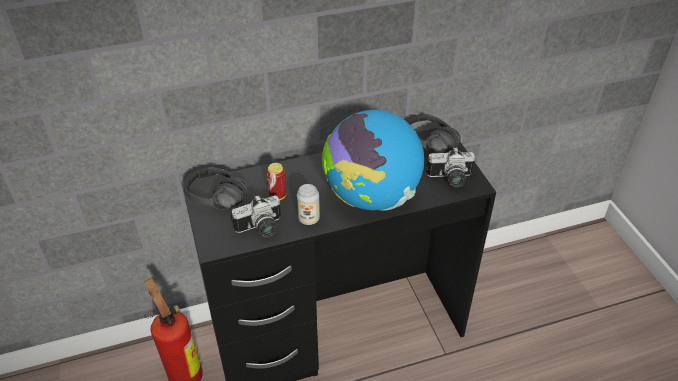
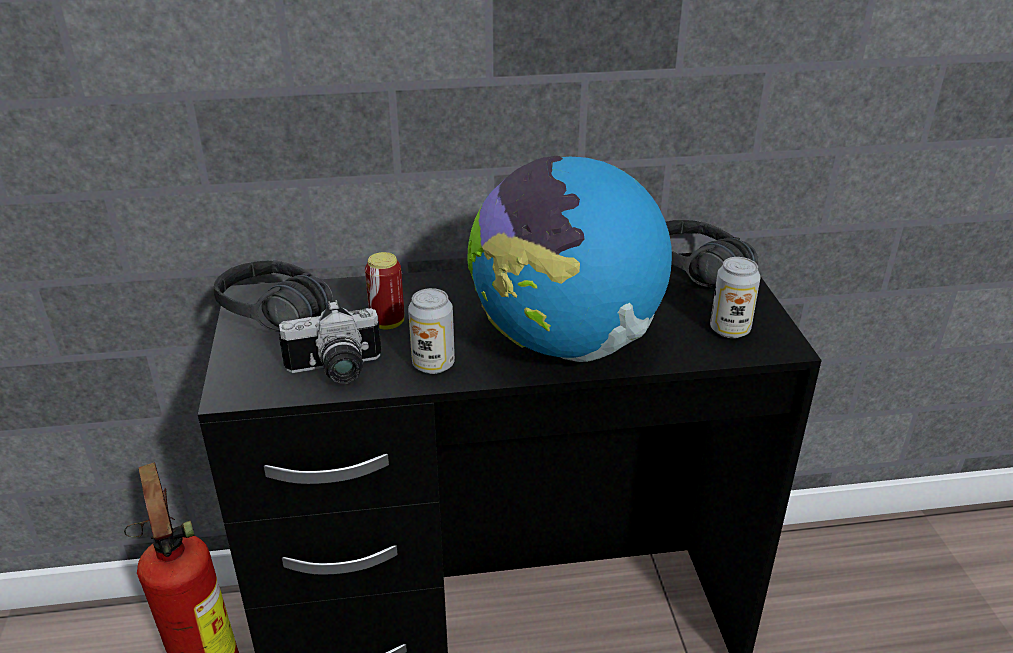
camera: 10 degrees right, 10 degrees down
camera [426,147,475,187] -> can [710,257,761,338]

